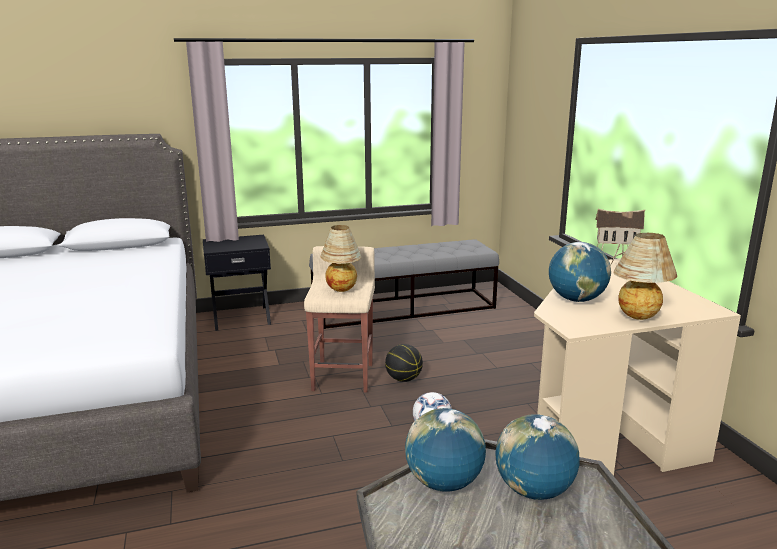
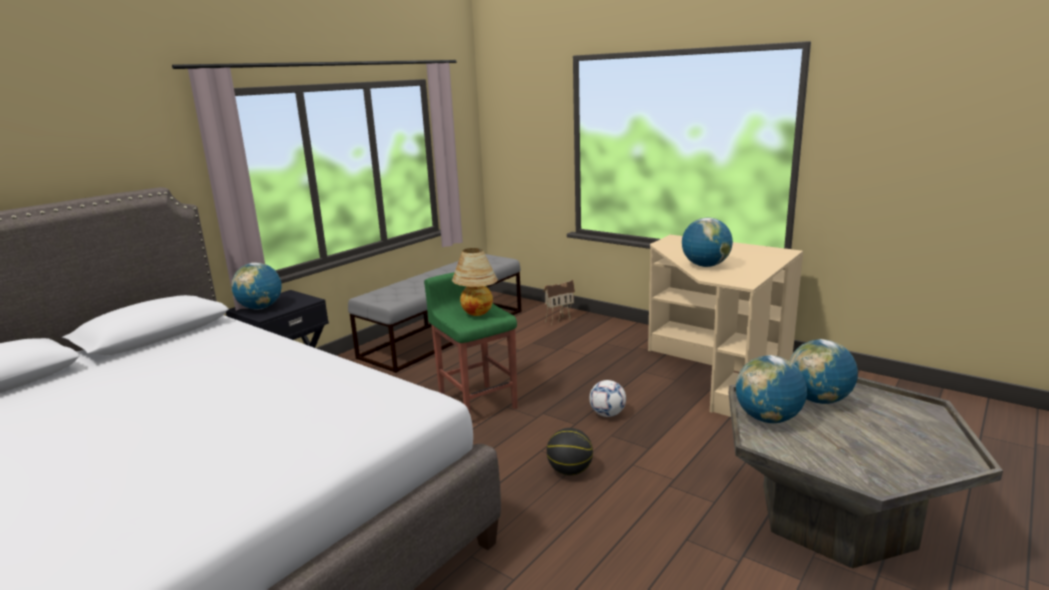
camera: 35 degrees left, 0 degrees up
beige stool [304,246,375,393] -> green stool [424,272,518,415]
basketball [385,344,423,382] -> basketball moved to [547,428,593,475]
toy house [595,209,645,266] -> toy house moved to [543,279,575,326]
table lamp [614,233,677,320] -> none
none -> globe [231,262,282,310]

